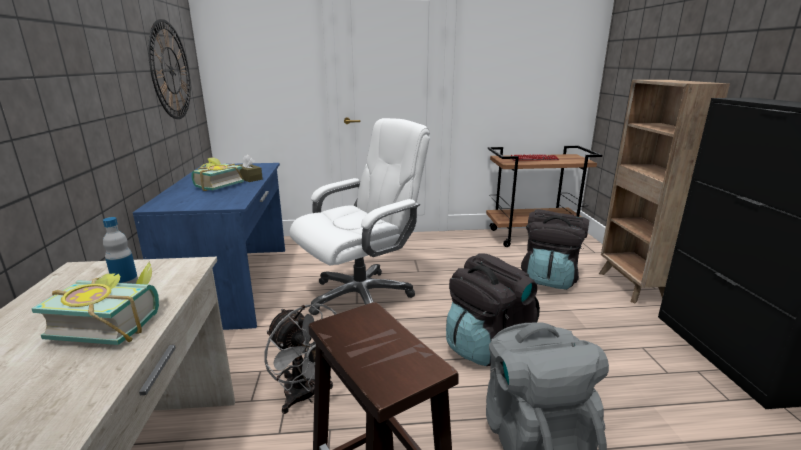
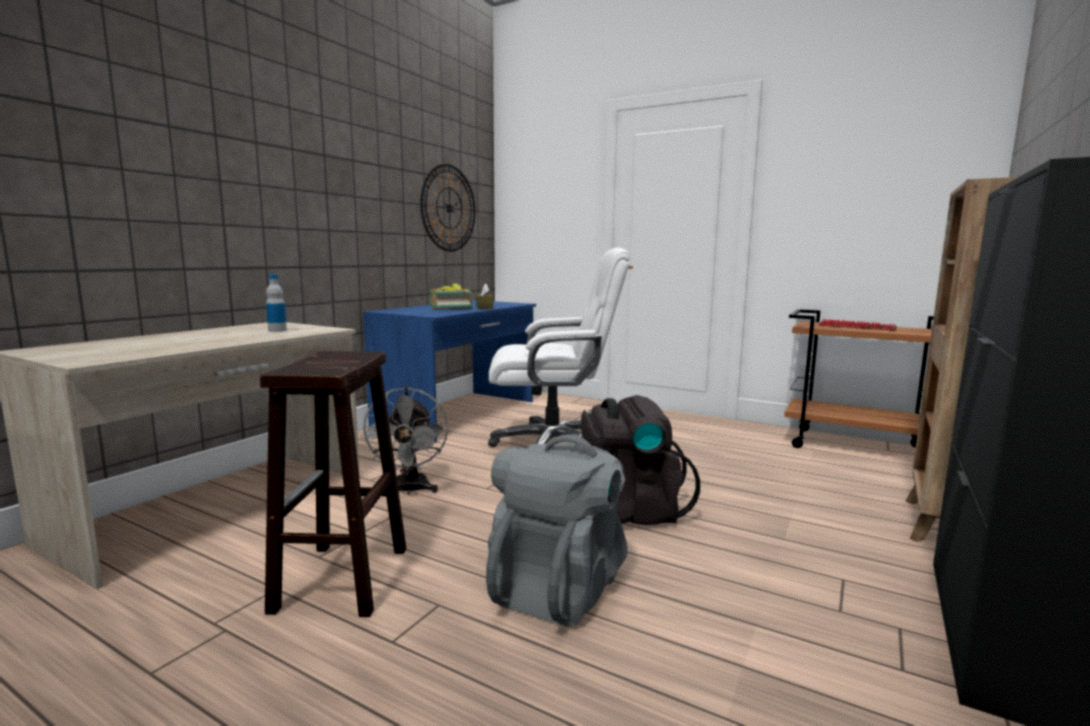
camera: 35 degrees right, 10 degrees down
book [31,262,159,345] -> none
black backpack [521,209,589,290] -> none

